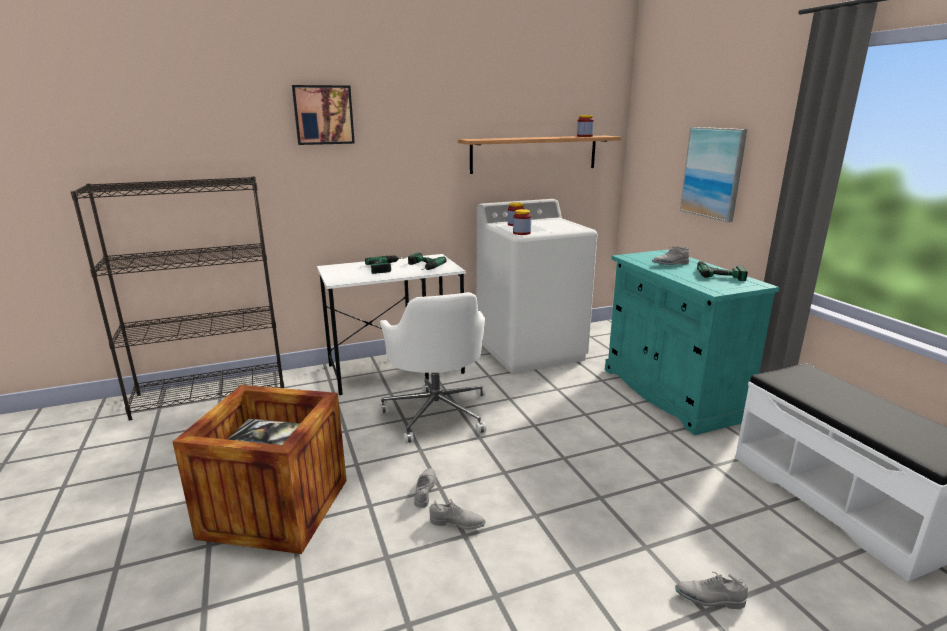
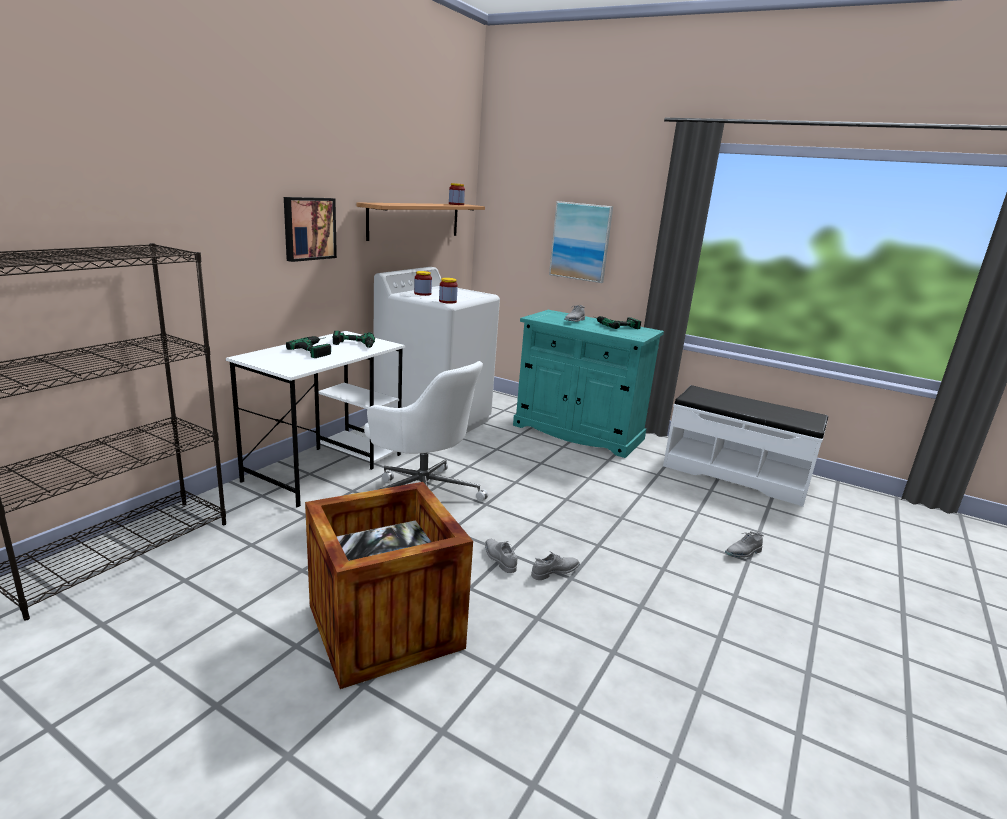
camera: 40 degrees left, 0 degrees up
picture [292,85,355,145] -> picture moved to [284,197,337,262]

